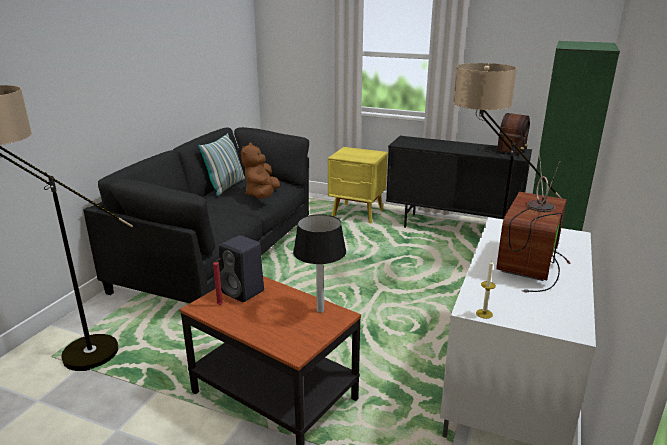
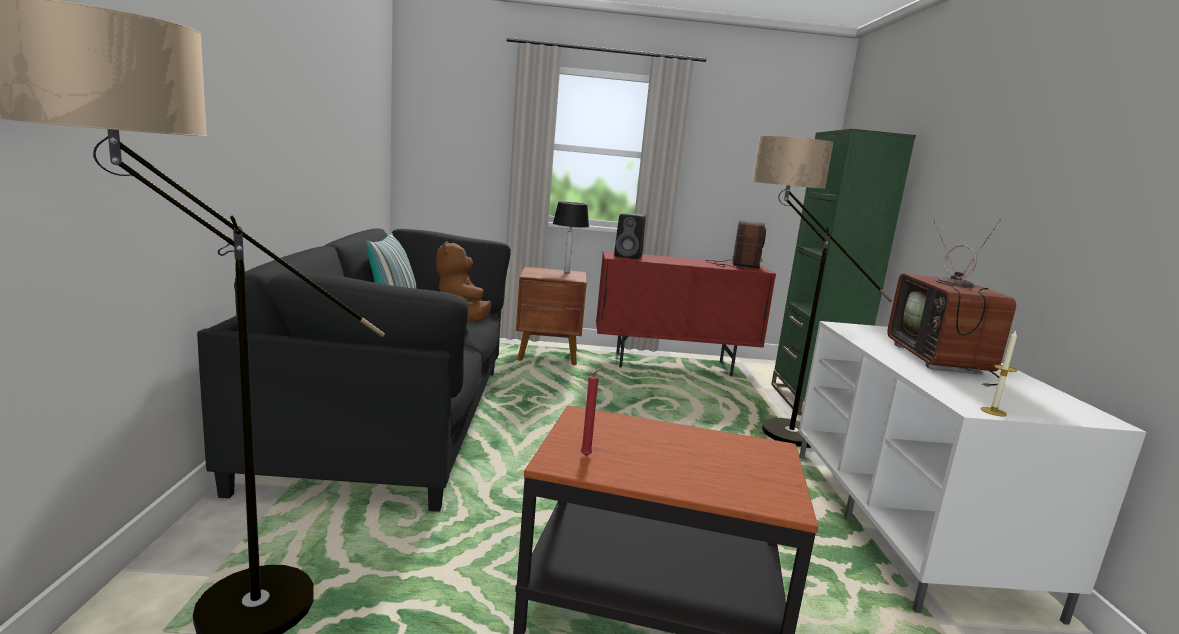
camera: 25 degrees left, 10 degrees down
black speaker [219,235,264,302] -> black speaker moved to [614,213,646,259]
table lamp [293,214,346,313] -> table lamp moved to [553,202,589,273]
yellow nightstand [328,147,388,224] -> brown nightstand [516,267,587,365]
black cabinet [386,136,532,228] -> red cabinet [596,251,776,377]

